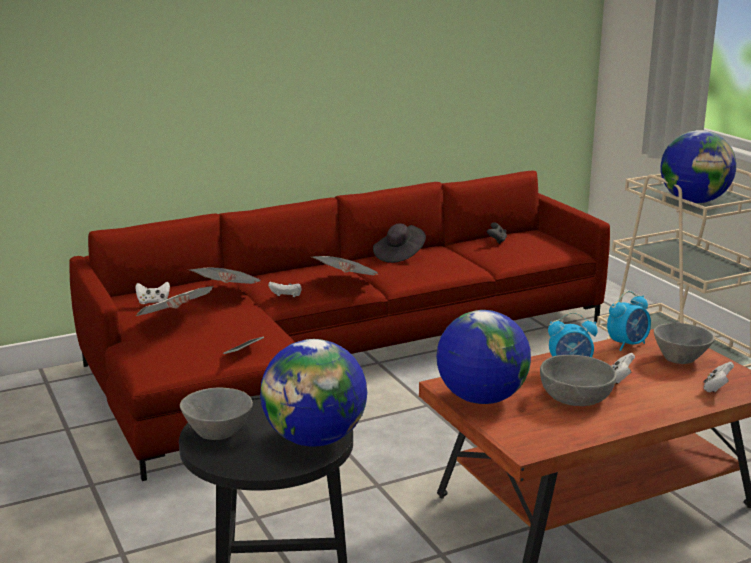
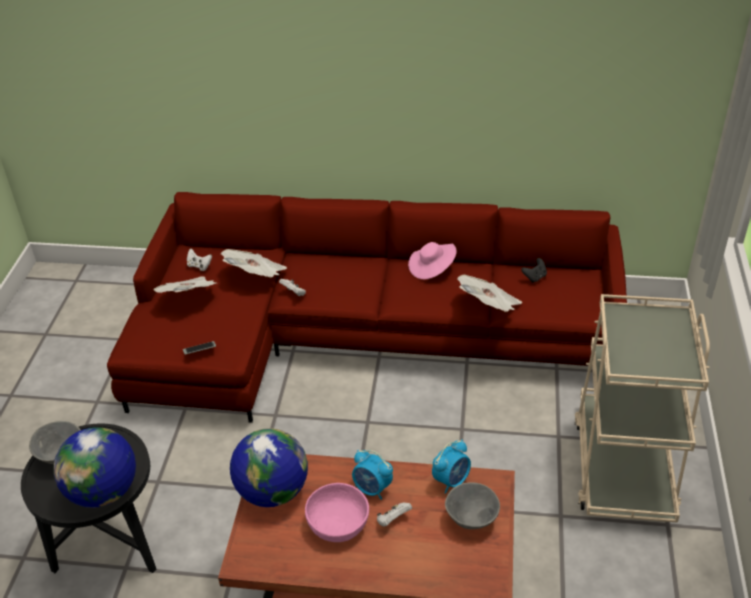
camera: 35 degrees right, 20 degrees up
newspaper [312,256,378,275] -> newspaper moved to [457,275,522,312]
black hat [373,224,426,263] -> pink hat [408,242,457,279]
grey bowl [540,355,616,406] -> pink bowl [305,483,369,542]
alarm clock [607,291,651,351] -> alarm clock turned 45 degrees counterclockwise [432,439,471,494]
globe [661,130,736,203] -> none
white game controller [703,362,734,393] -> none

